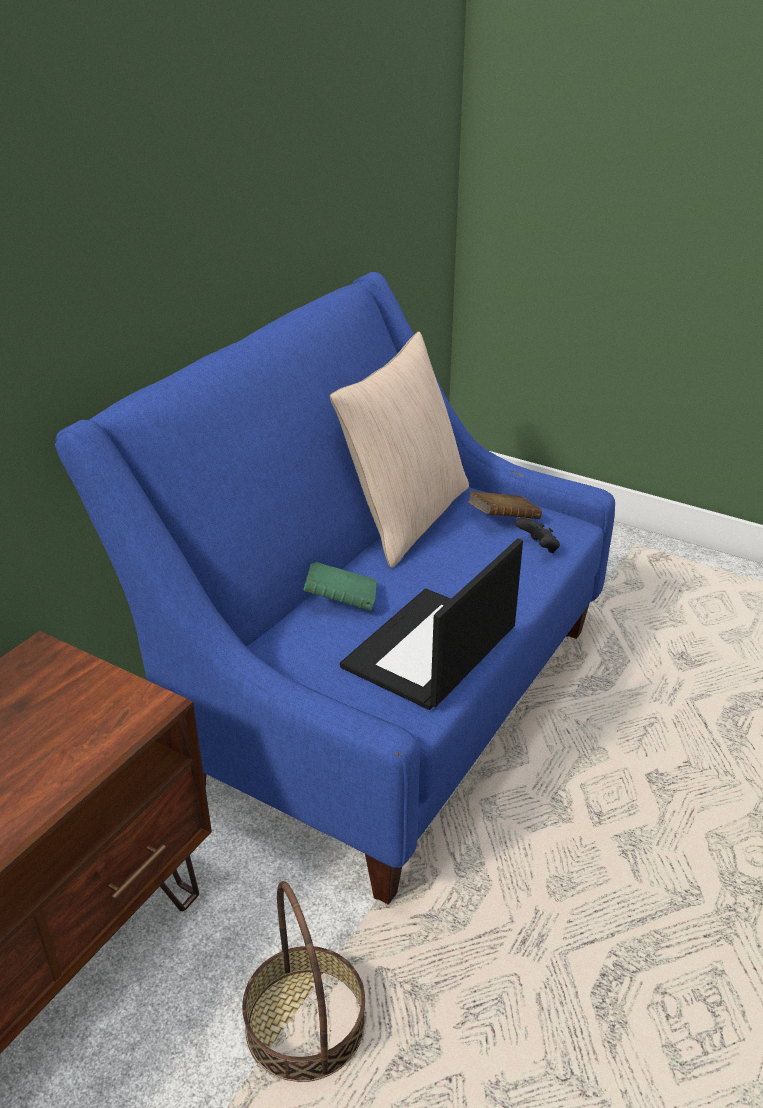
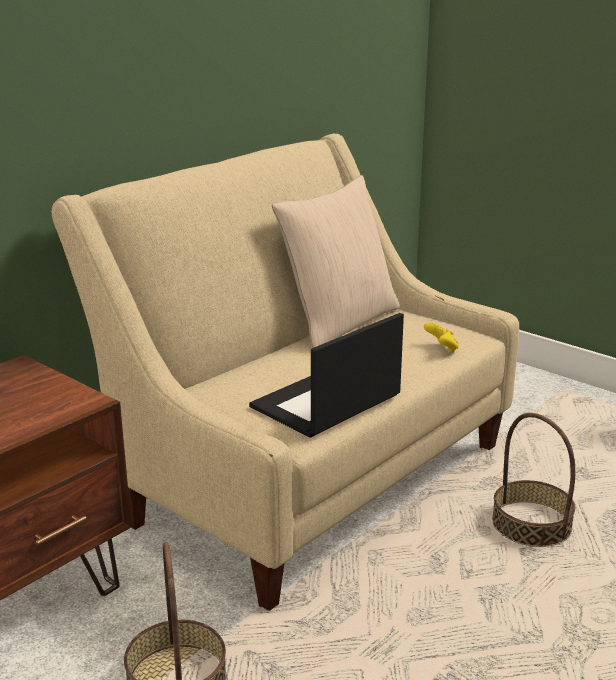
camera: 10 degrees right, 10 degrees down
blue sofa [55,272,615,904] -> beige sofa [51,134,519,611]
green book [304,562,377,611] -> none
brown book [468,491,542,519] -> none
black game controller [515,517,560,553] -> yellow game controller [424,322,459,353]
none -> basket [492,413,575,547]

